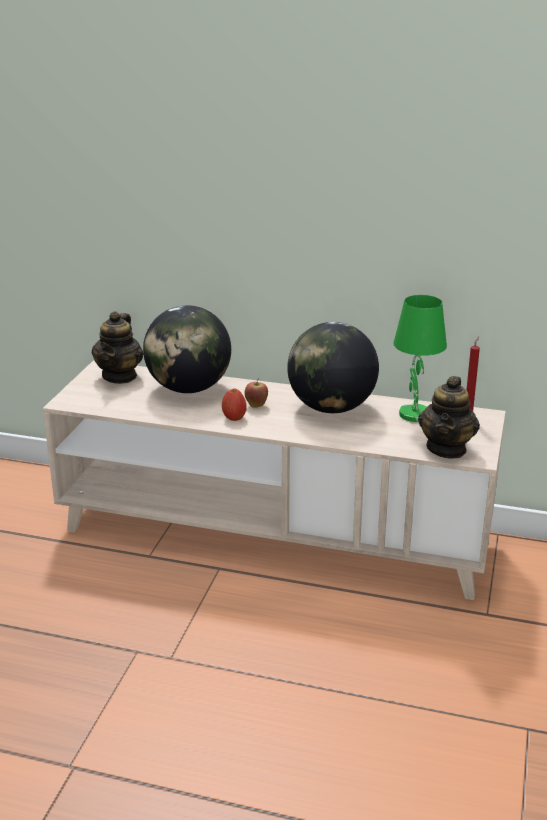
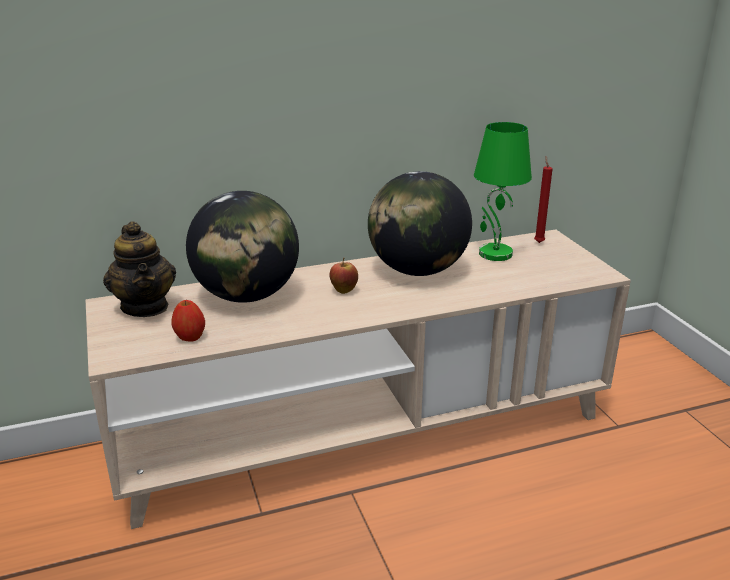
camera: 35 degrees left, 0 degrees up
apple [222,388,247,421] -> apple moved to [171,300,205,342]
teapot [418,376,480,459] -> none

